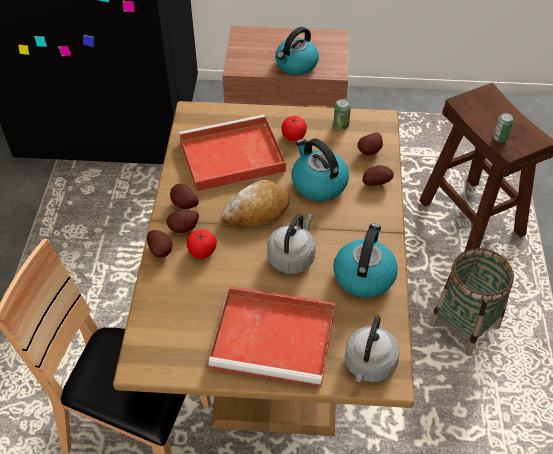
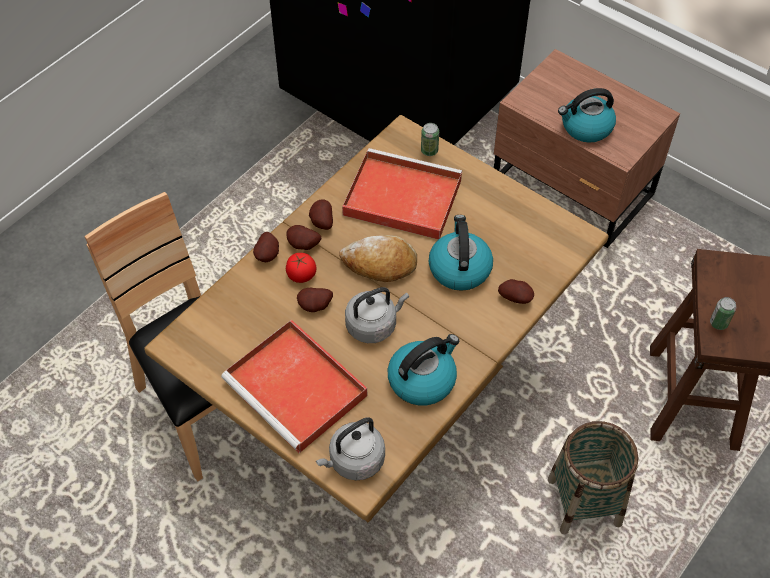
camera: 35 degrees right, 5 degrees up
tomato [281,116,307,141] -> none
can [333,99,351,130] -> can moved to [421,123,439,156]
potato [357,133,383,155] -> potato moved to [297,288,333,312]

